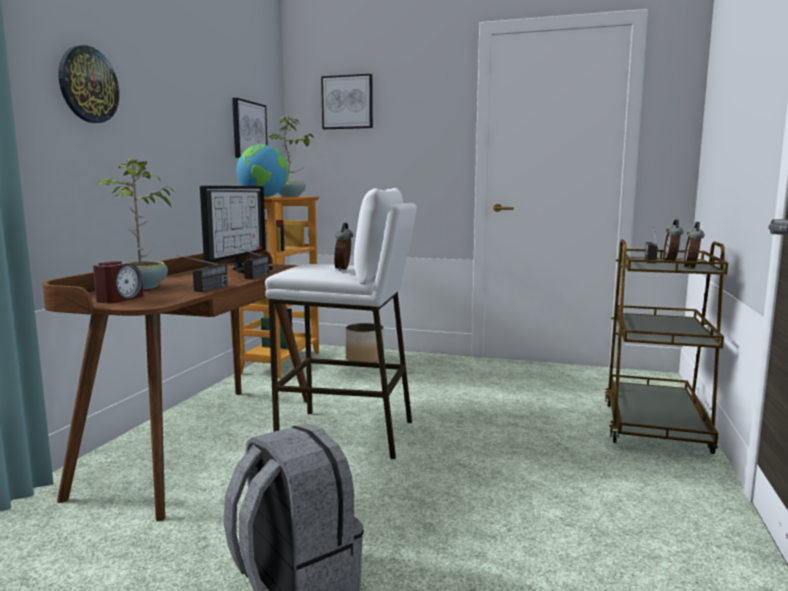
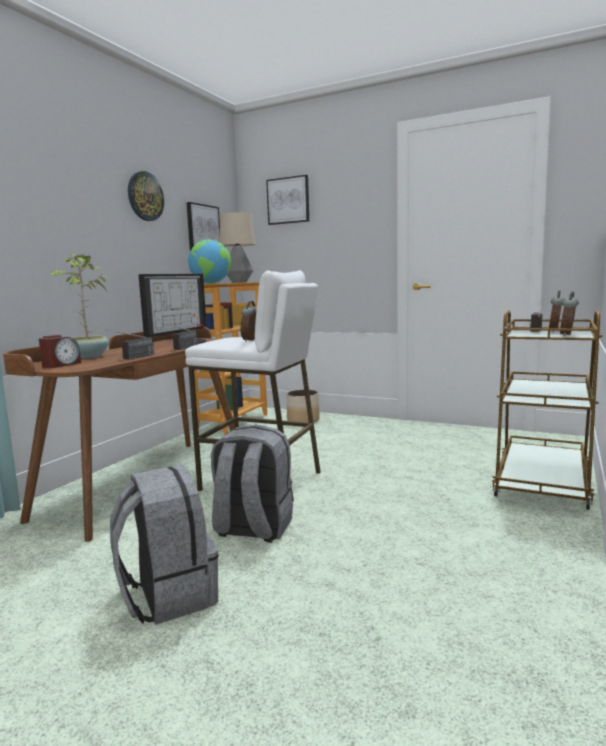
camera: 10 degrees right, 0 degrees up
wall clock [59,45,119,123] -> wall clock moved to [128,171,164,221]
potted plant [268,116,313,197] -> table lamp [219,212,256,283]
none -> grey backpack [211,425,293,543]

